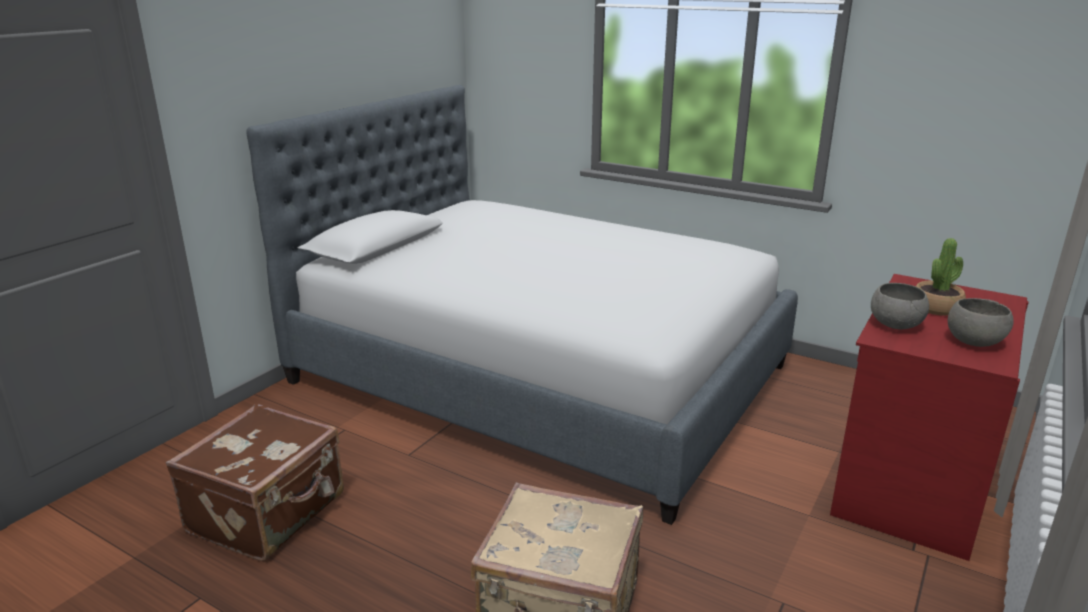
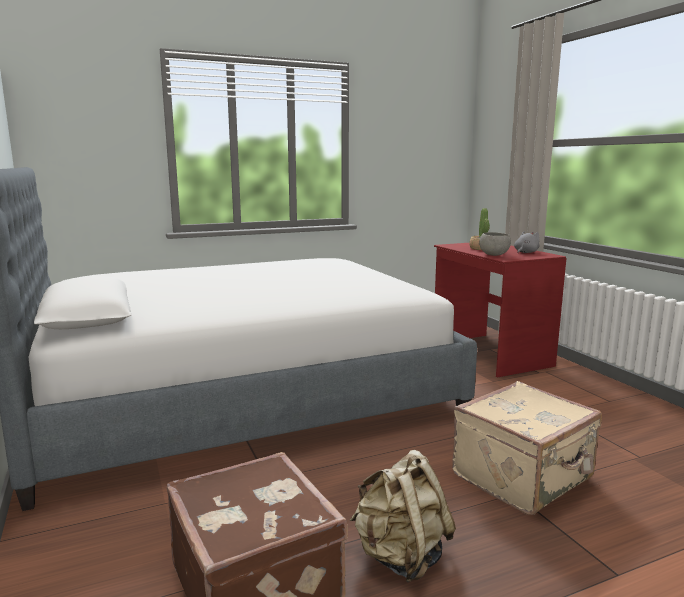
camera: 55 degrees left, 10 degrees down
grey bowl [948,298,1014,347] -> grey plush toy [514,231,540,253]
none -> beige backpack [350,450,456,582]

